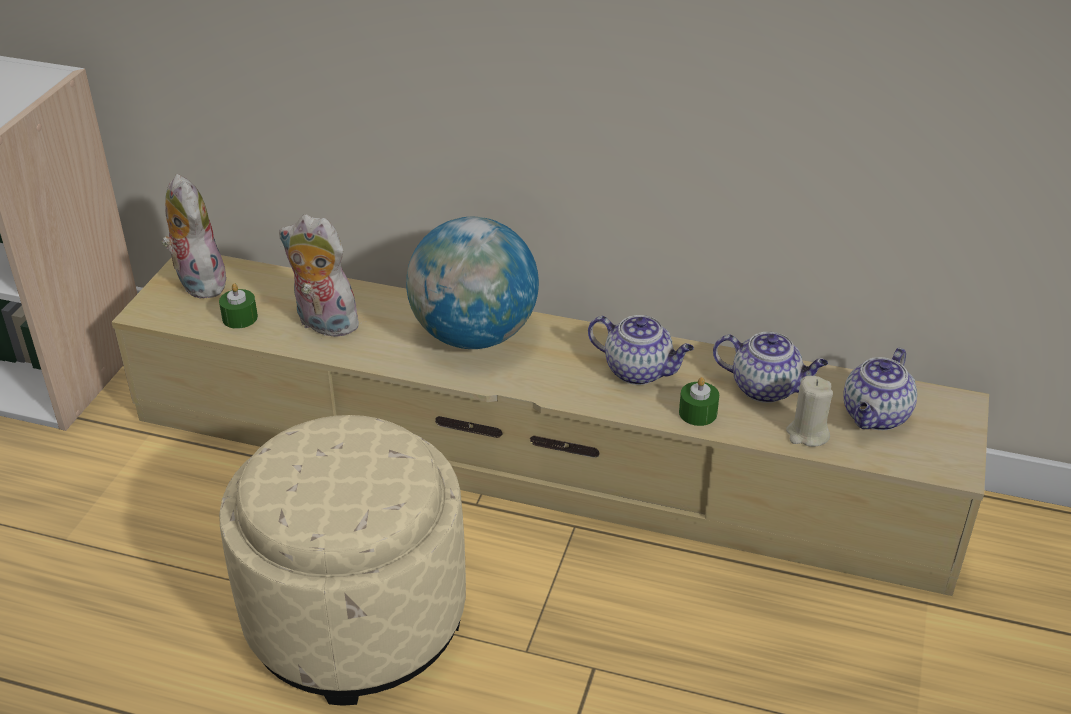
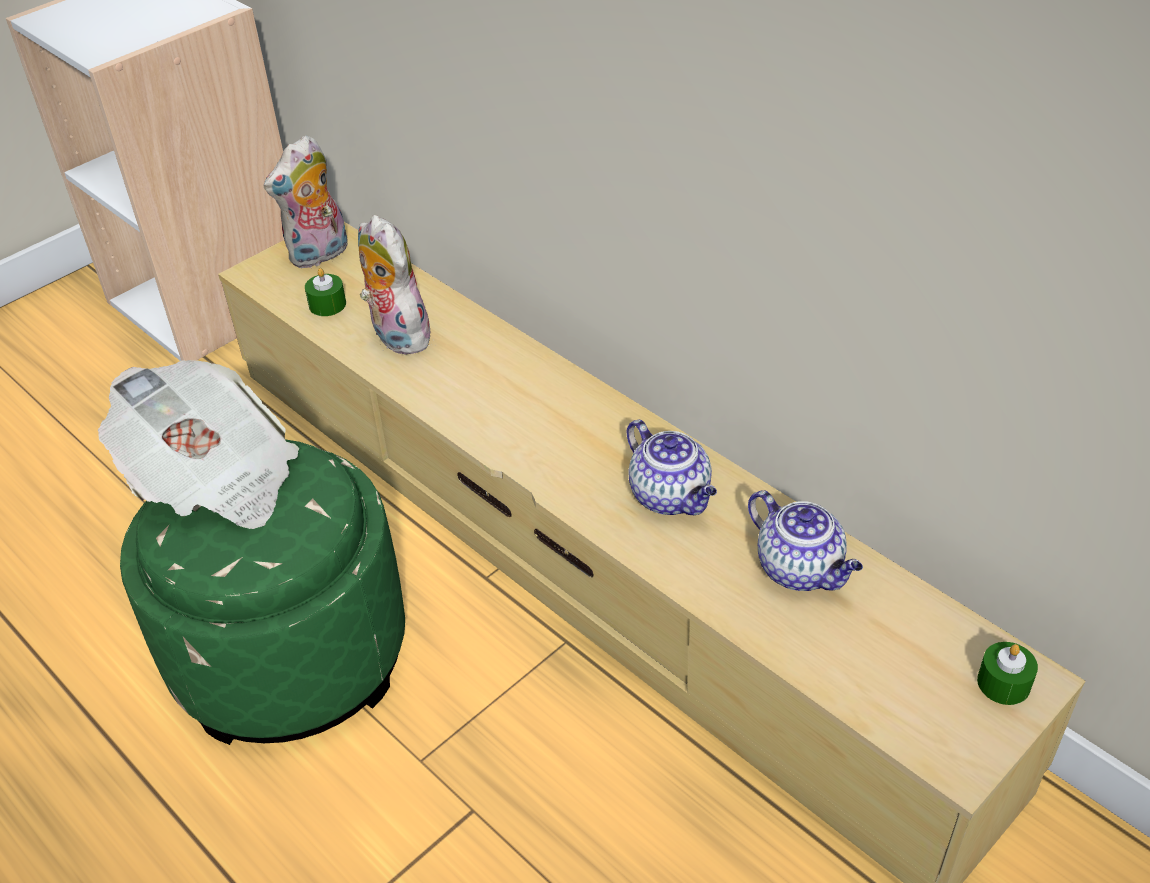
camera: 30 degrees right, 5 degrees up
plush toy [161,174,227,299] -> plush toy turned 135 degrees counterclockwise [264,135,348,269]
beige ottoman [219,415,466,706] -> green ottoman [120,439,405,745]
globe [406,217,539,349] -> none
green candle [679,377,719,426] -> green candle moved to [977,642,1038,705]
beige candle [786,376,833,447] -> none
teapot [843,348,917,430] -> none
none -> newspaper [98,360,299,529]

